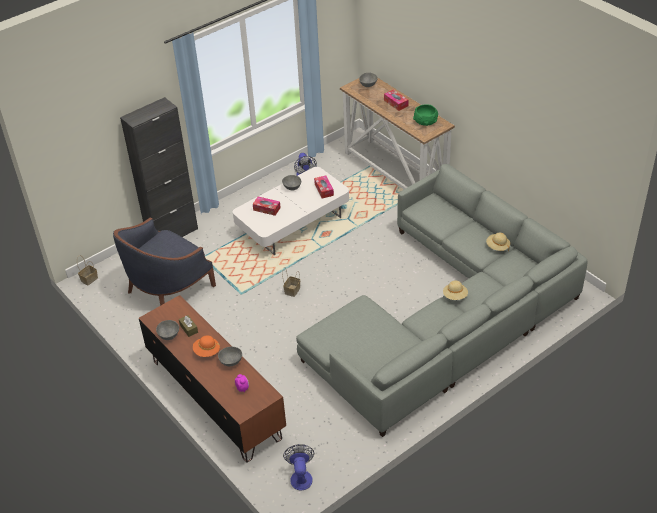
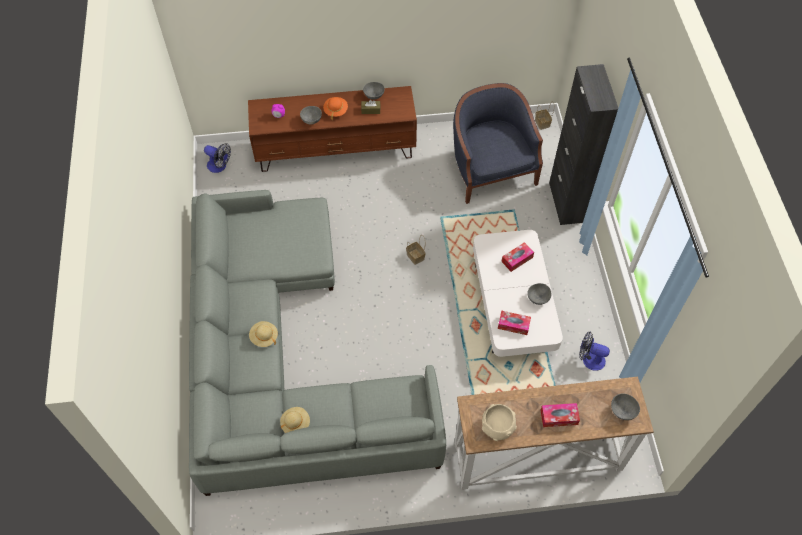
camera: 120 degrees right, 15 degrees up
green bowl [413,104,438,126] -> beige bowl [482,404,517,441]

